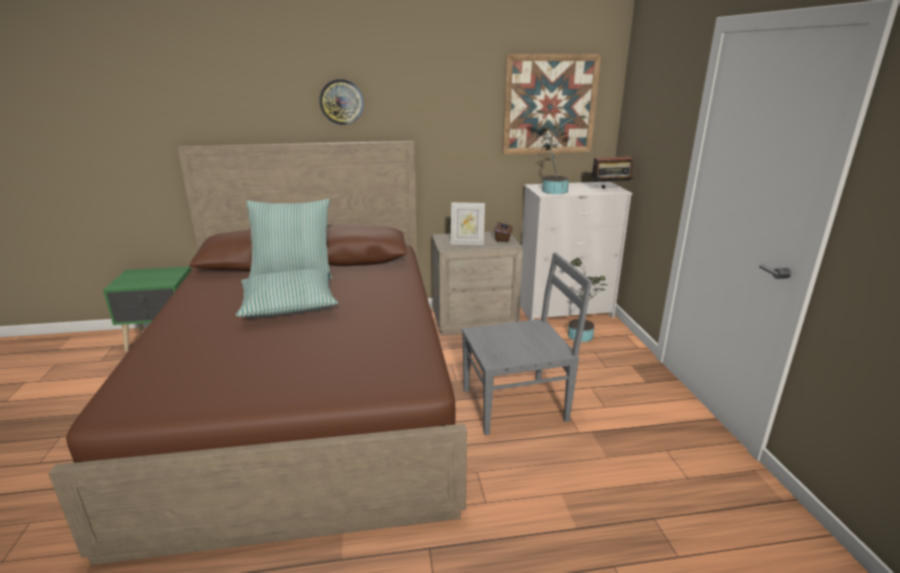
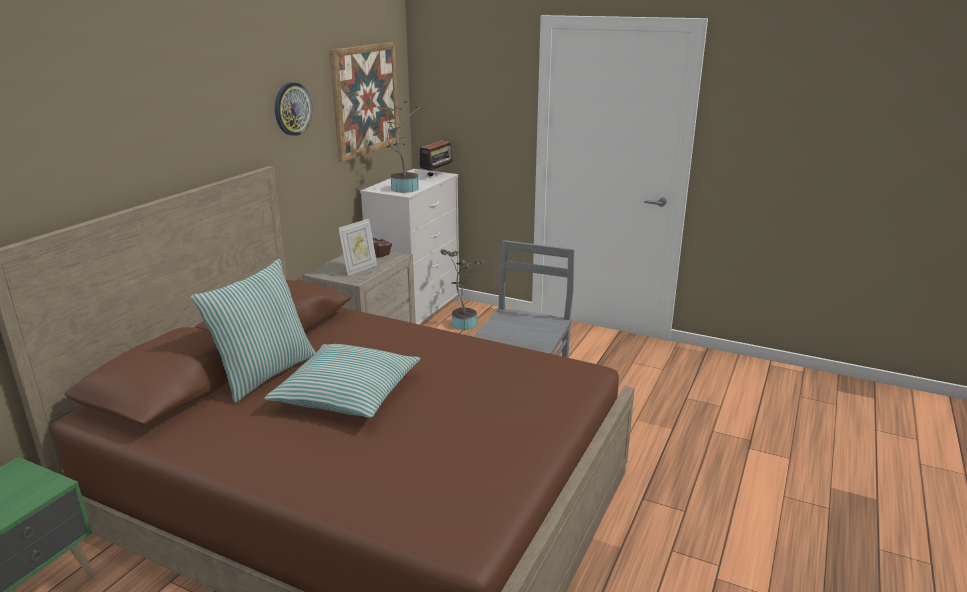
camera: 55 degrees left, 0 degrees up
wall clock [319,79,364,125] -> wall clock moved to [275,82,312,136]

